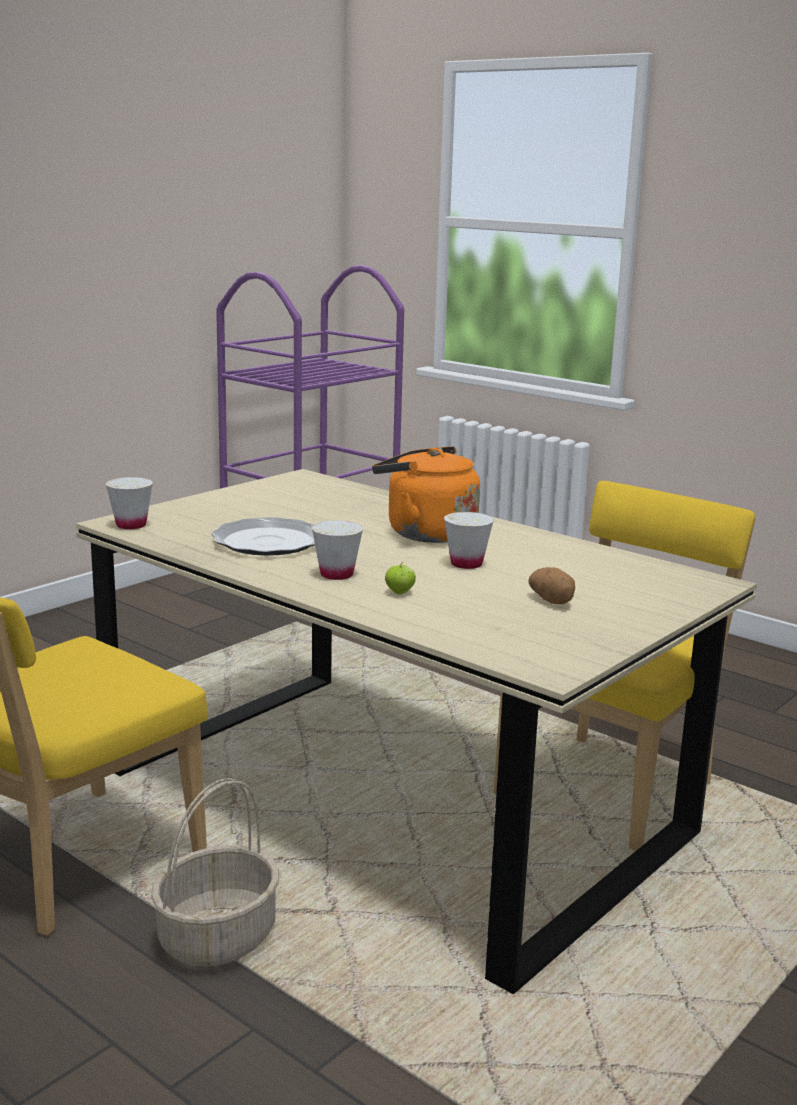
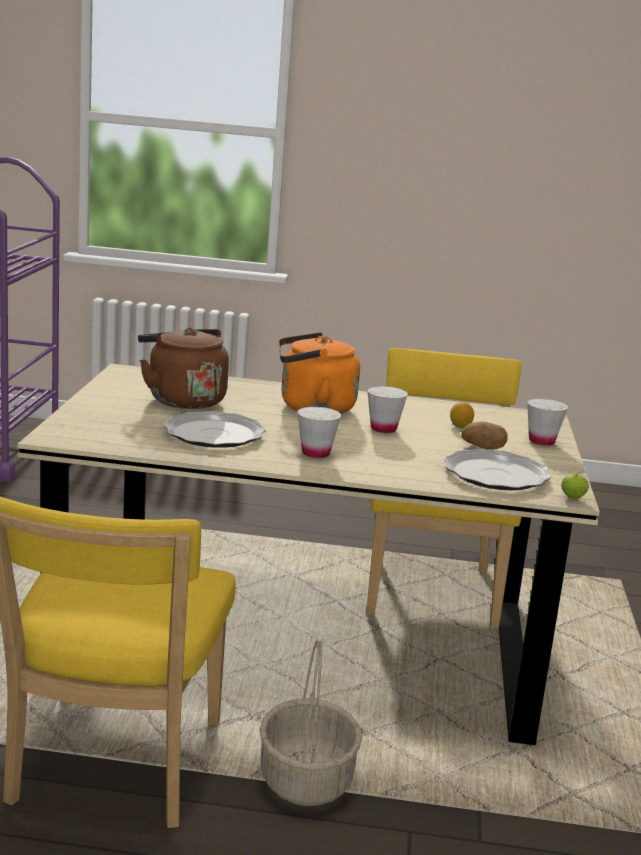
camera: 35 degrees left, 0 degrees up
white cup [106,477,153,529] -> white cup moved to [527,398,568,445]
apple [385,562,416,594] -> apple moved to [561,472,589,500]
none -> brown kettle [138,327,229,409]
none -> plate [444,449,551,490]
none -> lemon [450,402,474,428]

